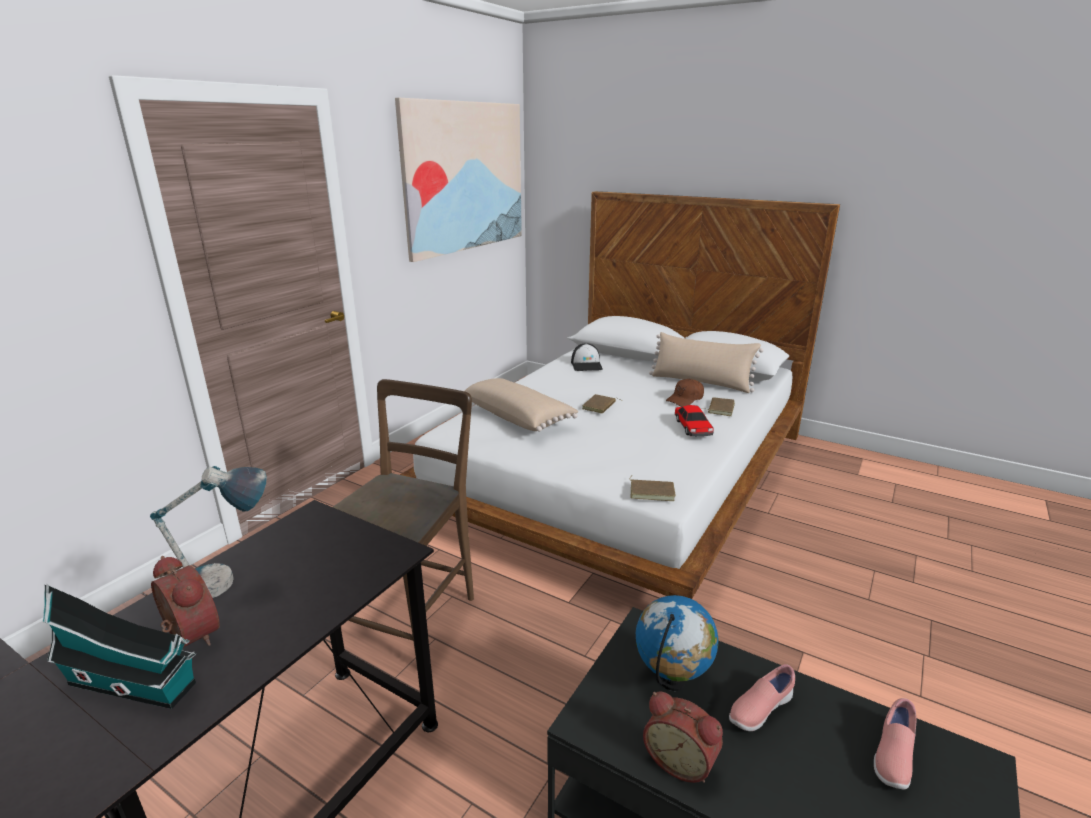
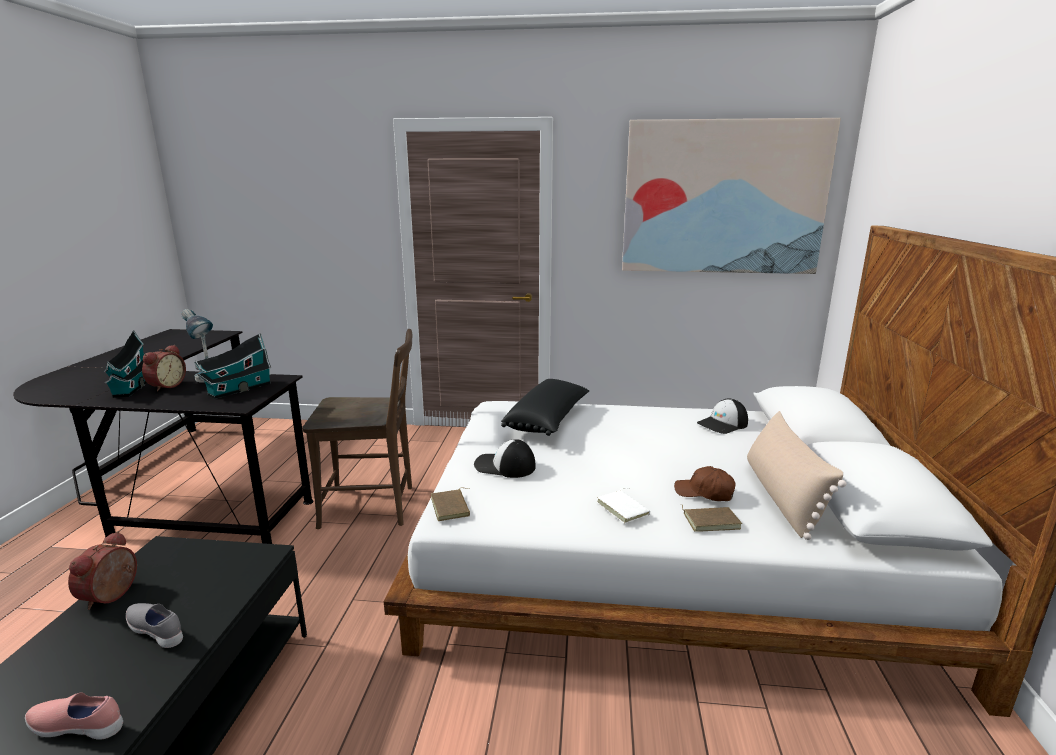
camera: 65 degrees right, 5 degrees down
beige pillow [463,378,578,432] -> black pillow [501,379,589,436]
brown book [582,394,621,414] -> none
globe [636,595,718,691] -> none
toy car [675,405,714,436] -> white book [597,488,651,524]
pink shoe [729,664,795,731] -> grey shoe [126,603,183,648]
none -> toy house [194,333,271,399]
none -> cap [474,439,536,478]

